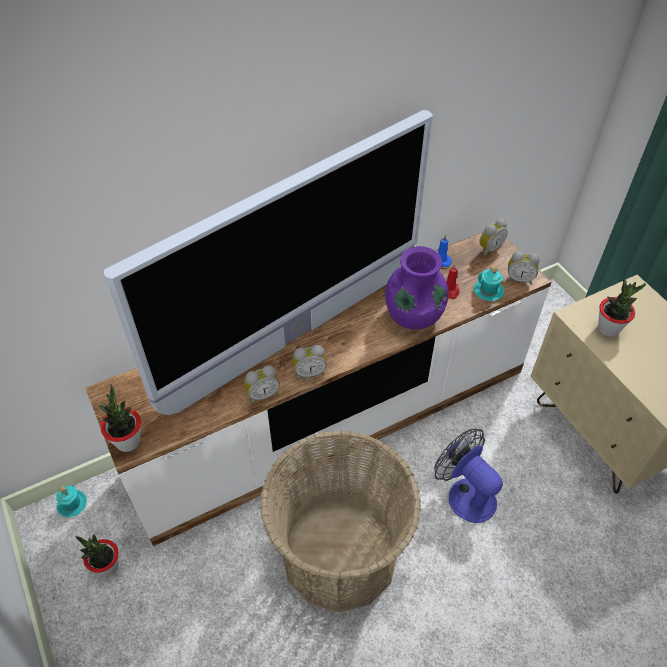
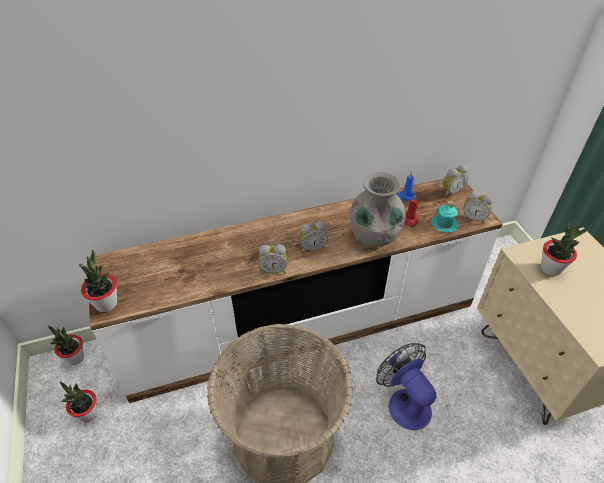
camera: 10 degrees right, 5 degrees down
turquoise mug [56,485,87,517] -> potted plant [48,325,84,365]
television [104,110,433,415] -> none
alarm clock [244,365,280,404] -> alarm clock moved to [299,221,328,253]
purple vase [385,246,449,330] -> grey vase [350,172,406,247]

